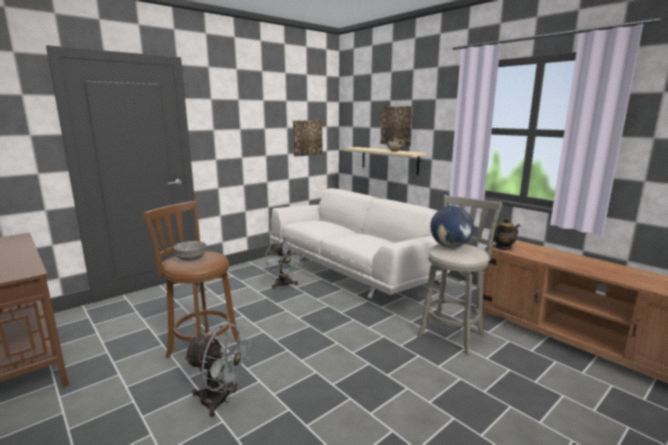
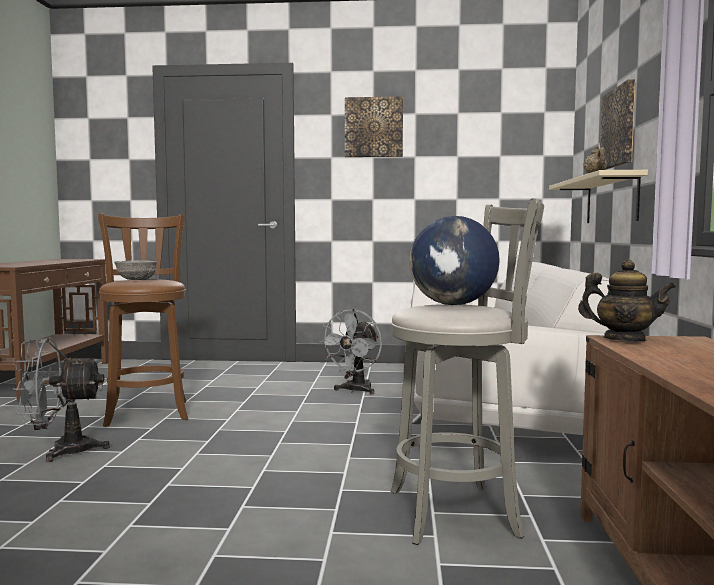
camera: 45 degrees right, 10 degrees down
grey fan [184,323,252,417] -> grey fan turned 105 degrees clockwise [13,337,110,462]
picture [293,120,322,156] -> picture moved to [345,97,403,157]

